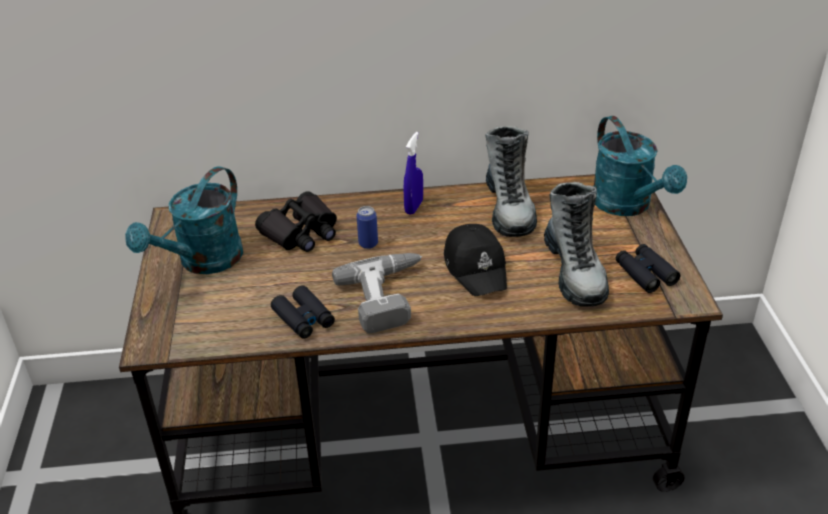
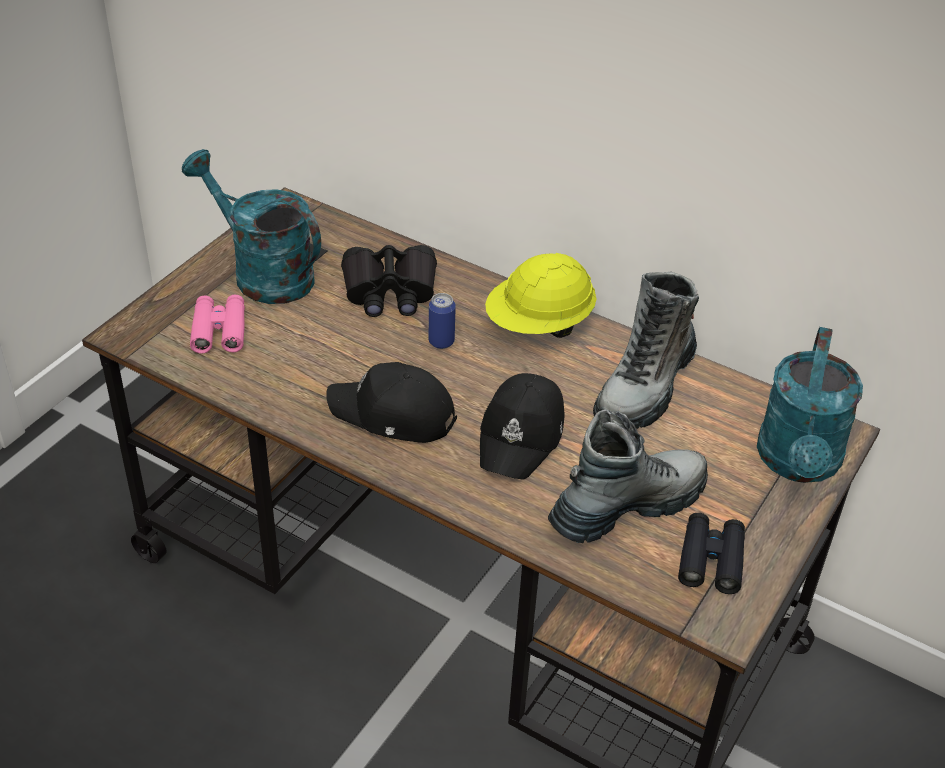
camera: 35 degrees right, 5 degrees up
turquoise watering can [125,166,243,274] -> turquoise watering can turned 60 degrees clockwise [182,149,321,304]
black binoculars [271,285,335,338] -> none
power drill [332,253,422,334] -> black cap [327,362,457,443]
blue spray bottle [403,132,423,215] -> yellow hard hat [485,253,596,338]
boot [544,182,609,307] -> boot turned 150 degrees counterclockwise [548,409,708,543]
none -> pink binoculars [190,295,245,353]

